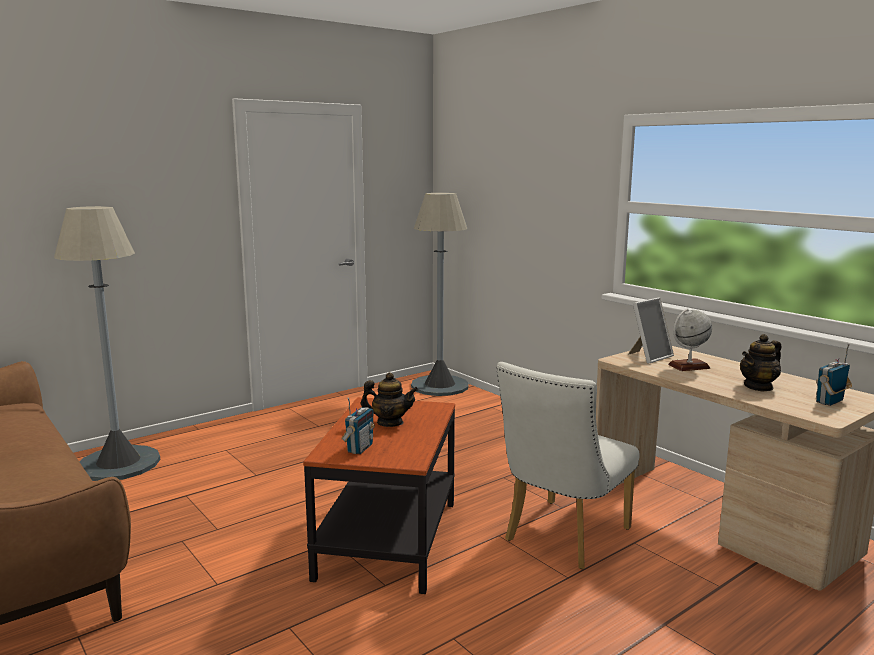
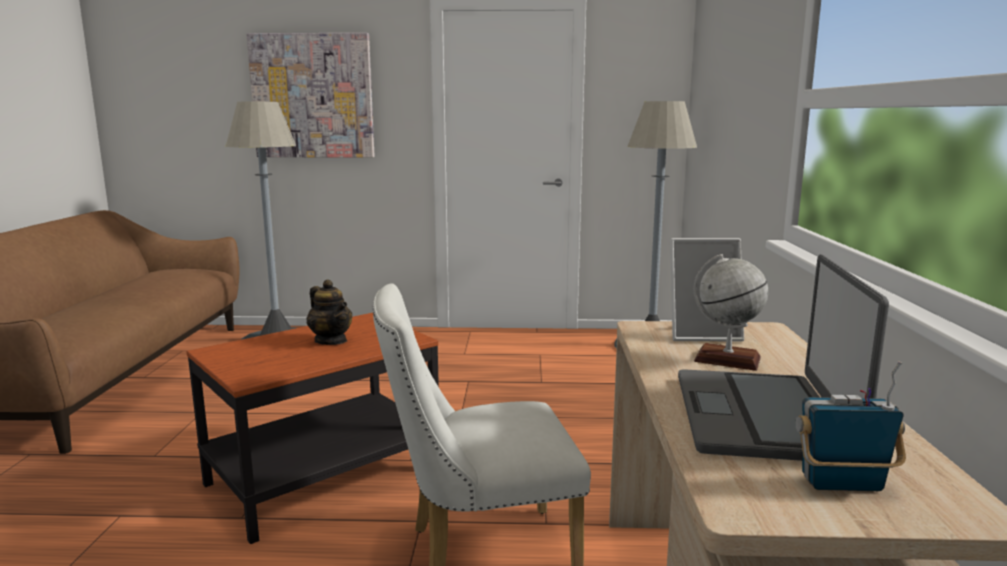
camera: 40 degrees right, 0 degrees up
radio [341,398,375,454] -> none
teapot [740,334,782,391] -> laptop [678,254,889,461]
none -> picture [247,33,375,158]

